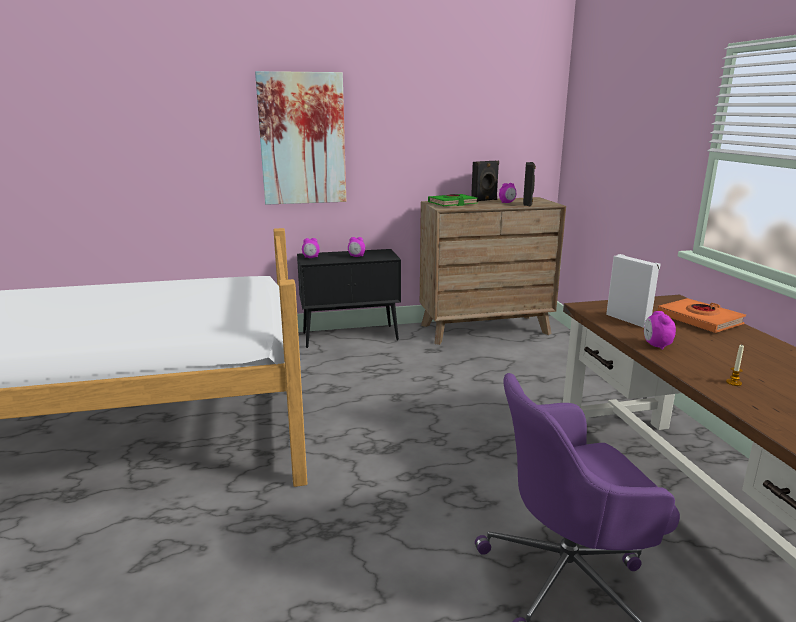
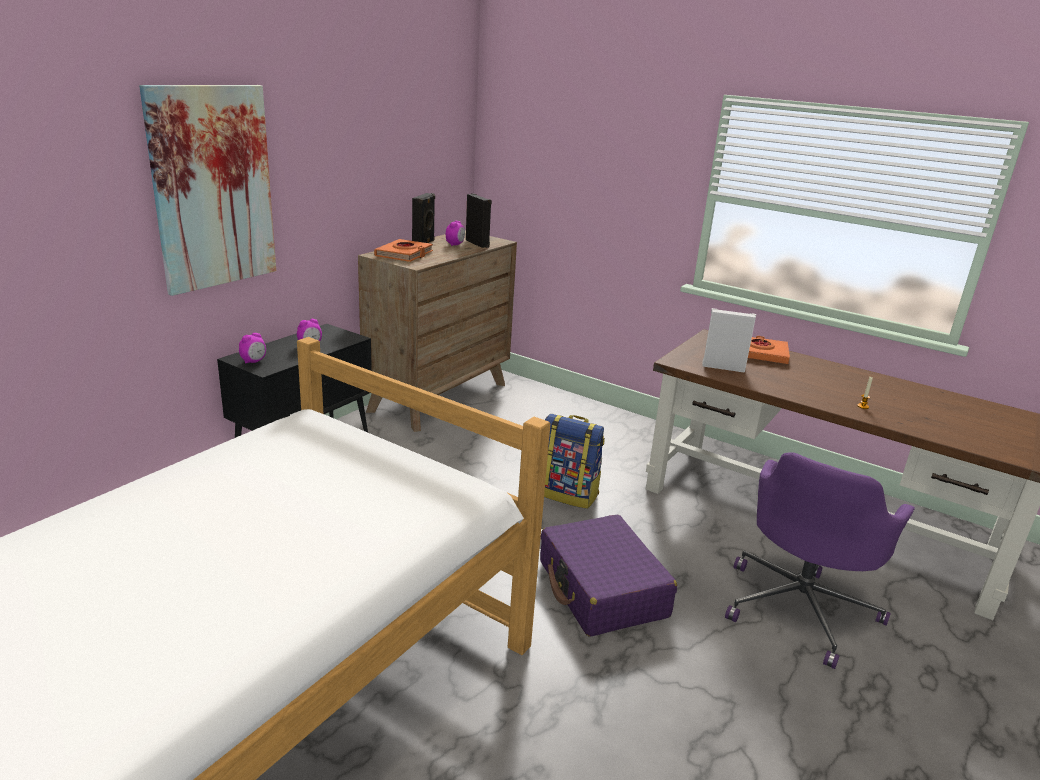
camera: 45 degrees left, 5 degrees up
green book [428,194,478,206] -> orange book [374,239,433,262]
alarm clock [644,311,676,350] -> none
none -> purple suitcase [540,515,677,637]
none -> backpack [544,414,605,509]

